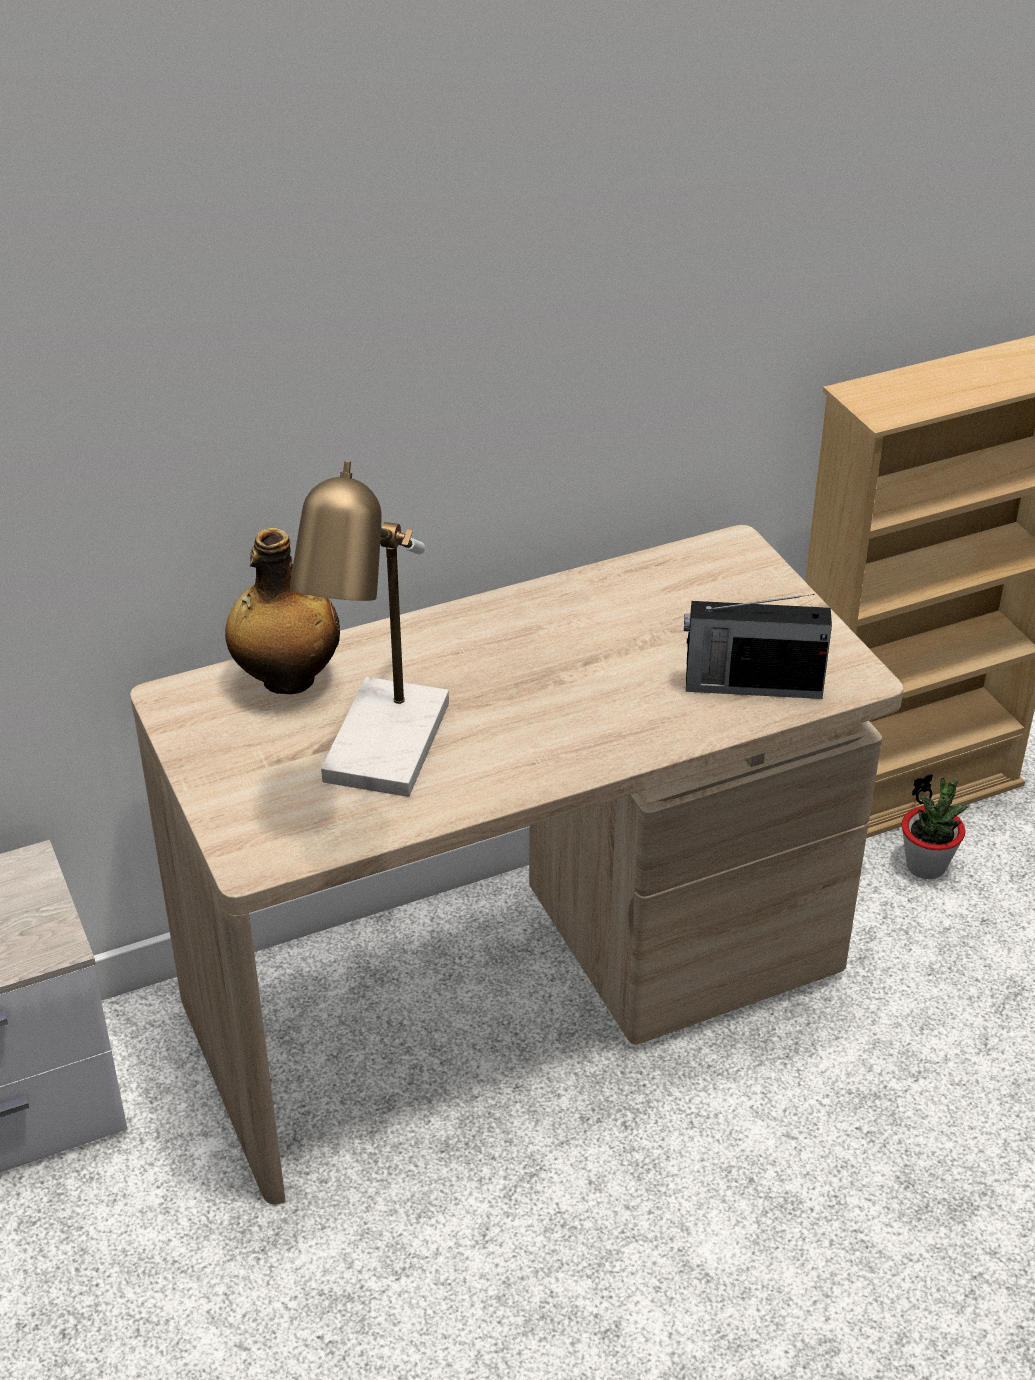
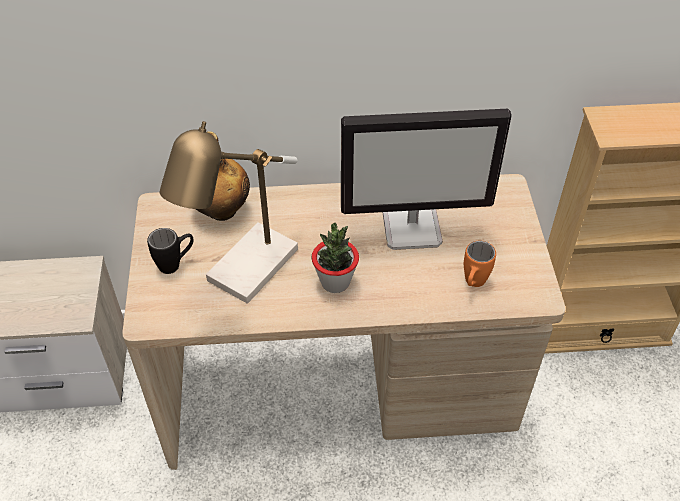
camera: 20 degrees right, 10 degrees up
radio [684,594,832,699] -> orange mug [464,241,496,287]
potted plant [901,777,968,879] -> potted plant moved to [312,223,359,293]
none -> black mug [147,228,194,274]
none -> monitor [341,109,512,250]

